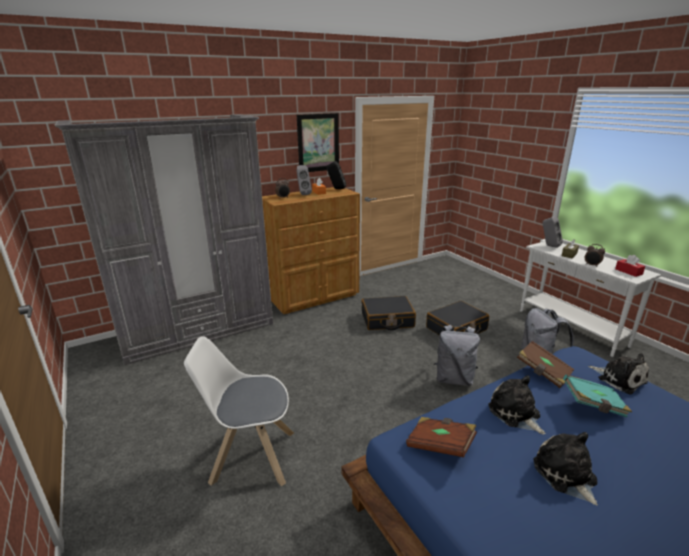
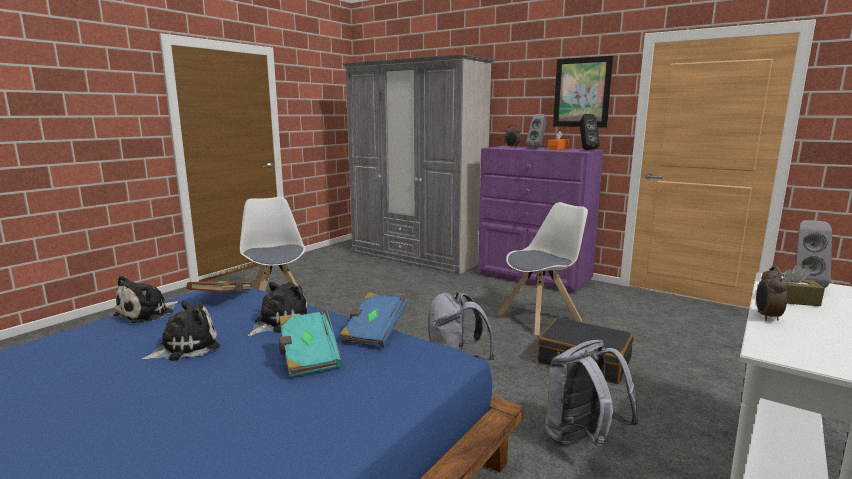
camera: 65 degrees right, 10 degrees down
brown dresser [262,187,360,314] -> purple dresser [478,146,604,293]
black suitcase [362,296,416,330] -> chair [497,202,588,335]
brown book [517,341,574,388] -> blue book [340,292,408,348]
plush toy [588,353,649,395] -> plush toy moved to [113,275,179,323]
red tissue box [615,255,645,277] -> none

